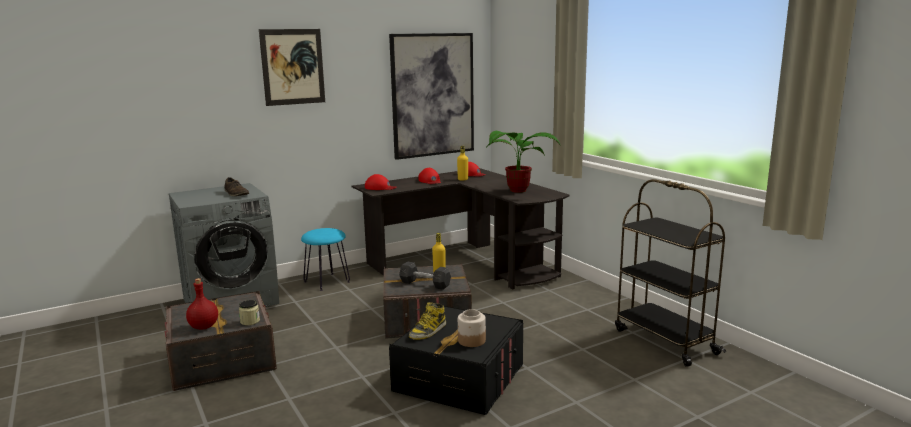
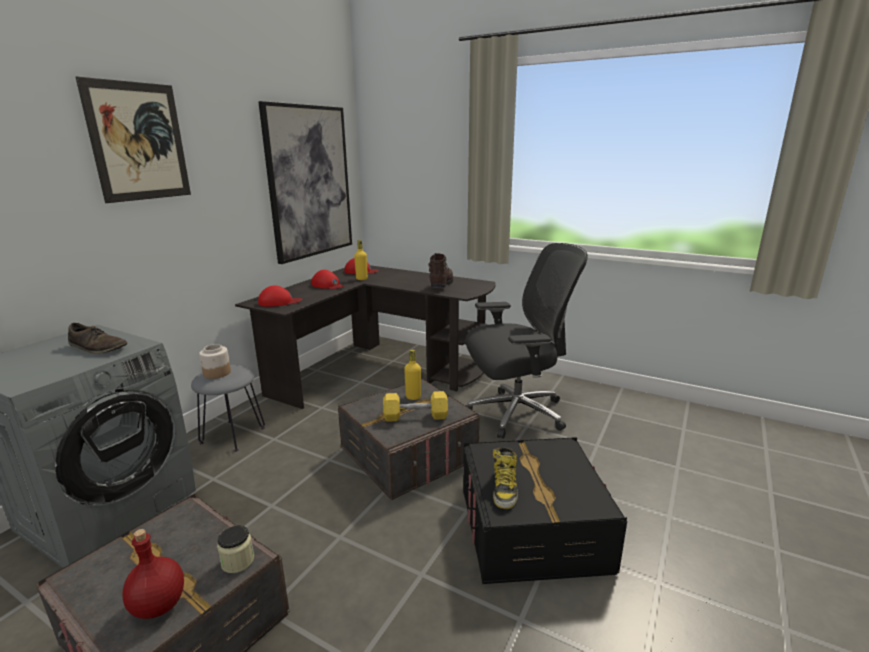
camera: 30 degrees left, 5 degrees up
turquoise stool [301,228,350,291] -> grey stool [191,365,265,452]
grey dumbbell [399,261,451,290] -> yellow dumbbell [383,391,448,422]
jar [458,309,486,347] -> jar moved to [199,344,231,379]
potted plant [487,131,560,193] -> brown boot [428,253,454,288]
black cart [615,179,726,367] -> none
none -> office chair [465,243,588,439]

